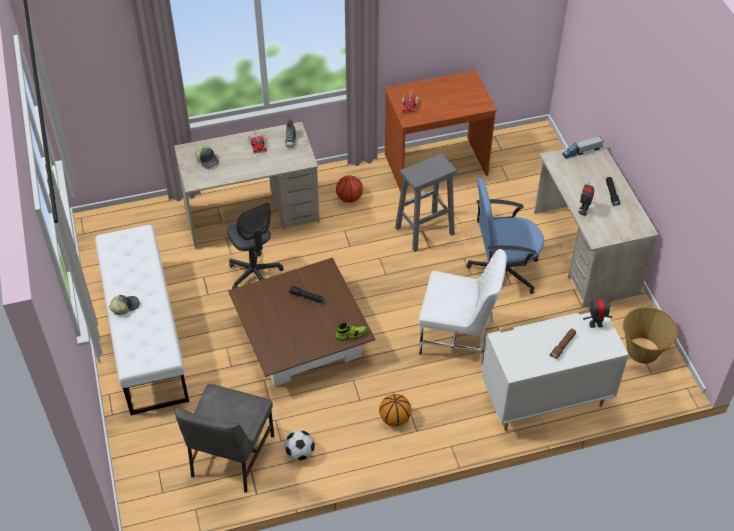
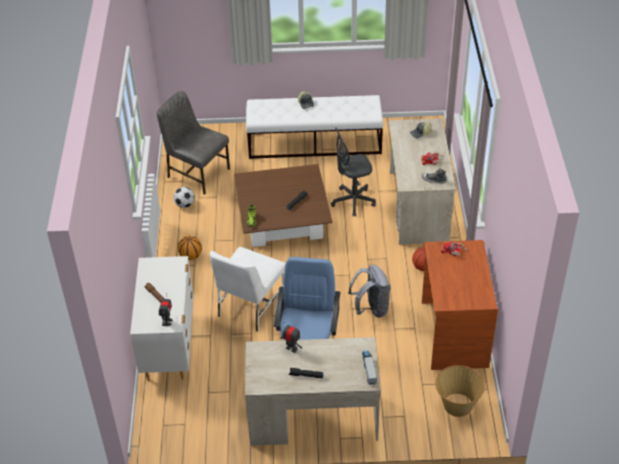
camera: 105 degrees right, 5 degrees down
grey stool [395,153,457,252] -> grey backpack [348,264,391,318]
basket [623,307,678,364] -> basket moved to [435,365,485,417]

